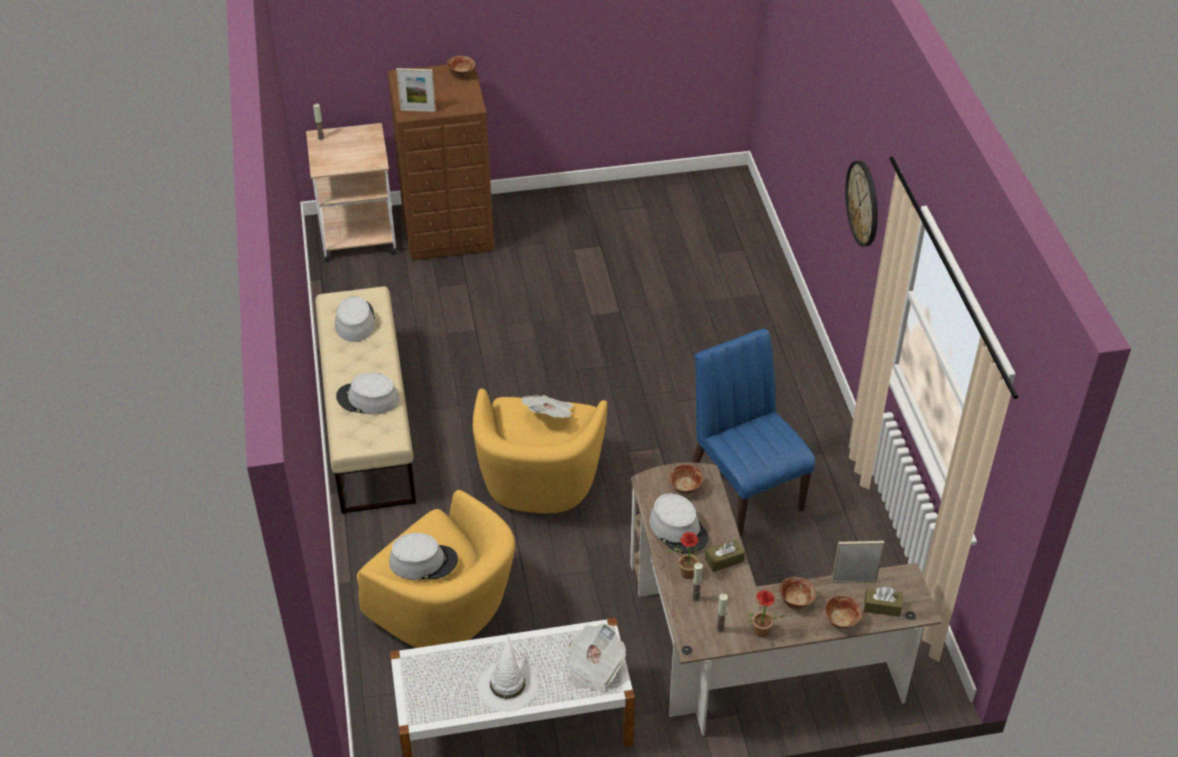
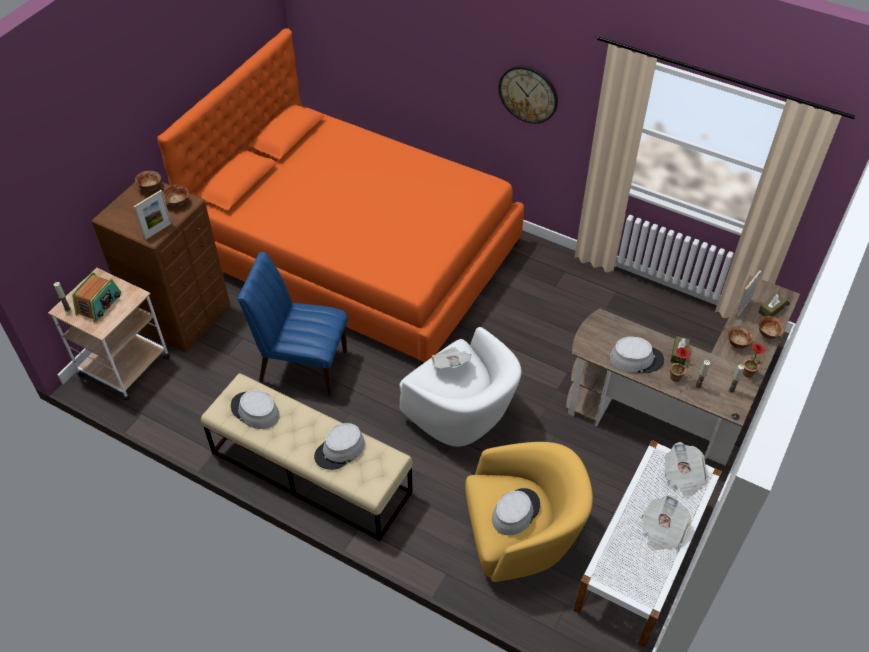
camera: 50 degrees left, 5 degrees up
yellow armchair [473,389,607,513] -> white armchair [400,327,522,447]
white hat [478,634,538,712] -> newspaper [642,495,691,550]
bowl [668,464,703,494] -> bowl moved to [163,185,189,207]
blue chair [692,329,815,537] -> blue chair moved to [237,252,348,396]
none -> radio [72,272,121,322]
none -> orange bed [157,28,524,365]

